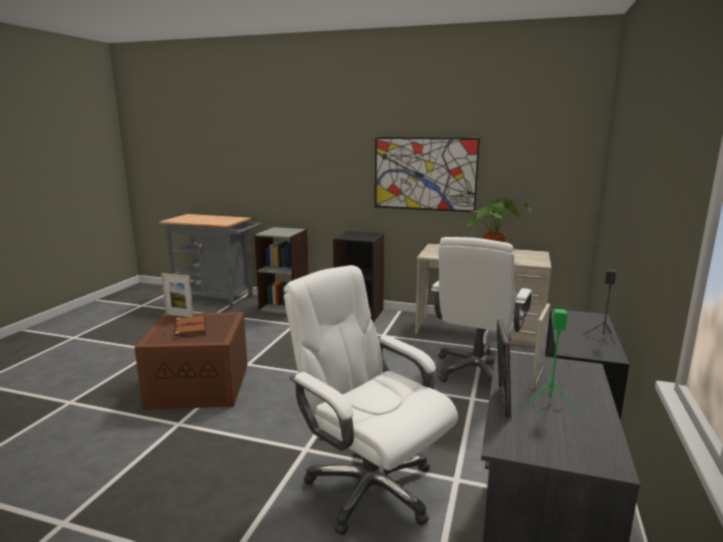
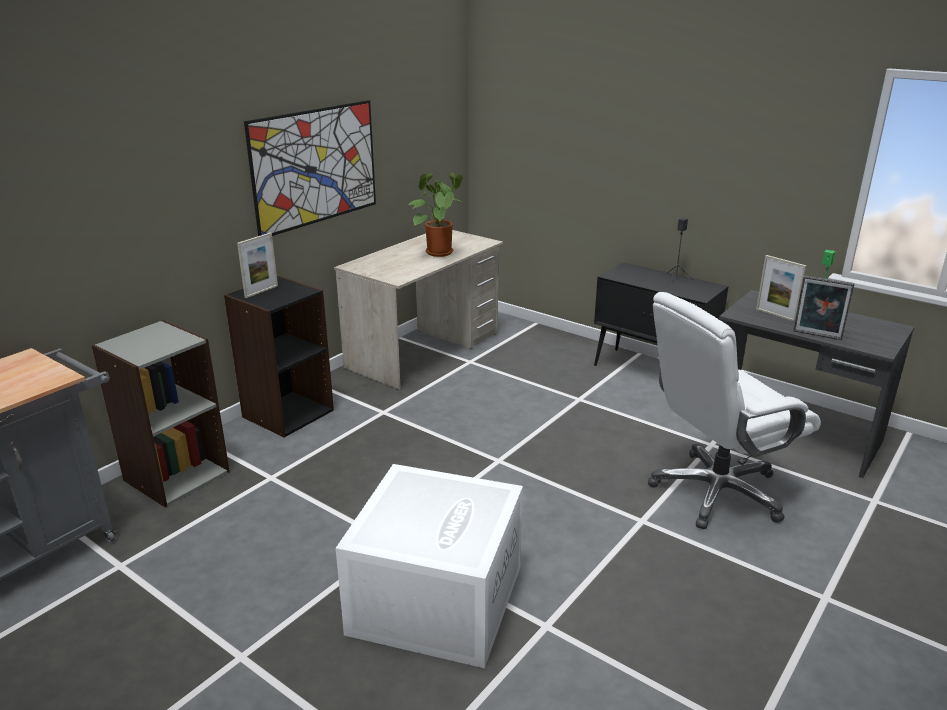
camera: 70 degrees left, 10 degrees up
brown storage box [135,312,248,410] -> white storage box [335,464,523,668]
picture frame [161,273,194,317] -> picture frame moved to [237,233,278,298]
brown book [175,316,206,338] -> none
white office chair [431,237,532,382] -> none

